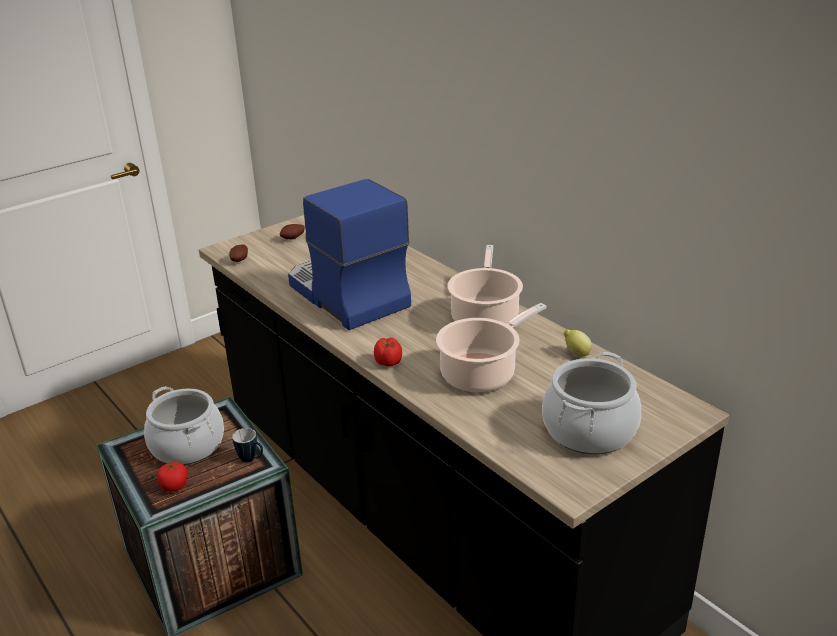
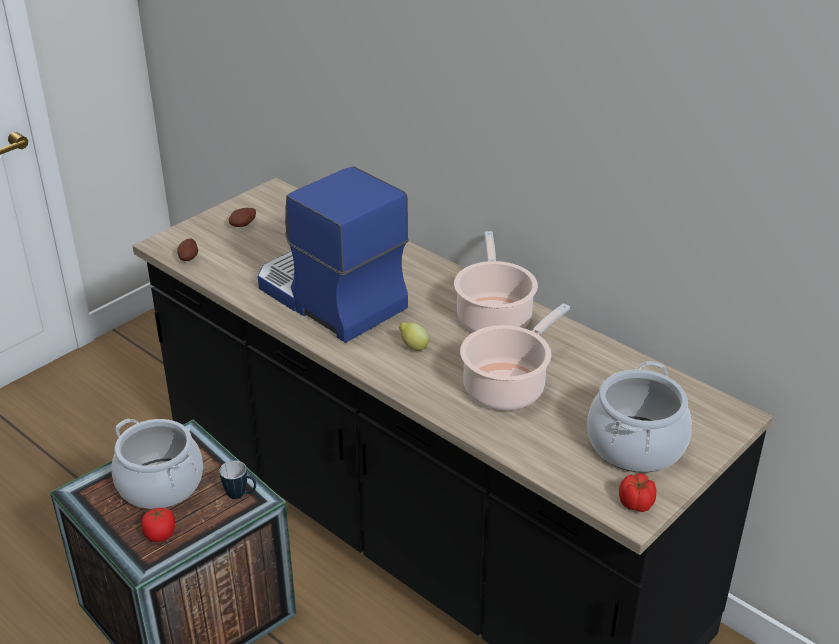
camera: 10 degrees left, 5 degrees up
tomato [374,338,402,367] -> tomato moved to [619,473,656,512]
lemon [564,329,592,357] -> lemon moved to [399,323,429,351]

